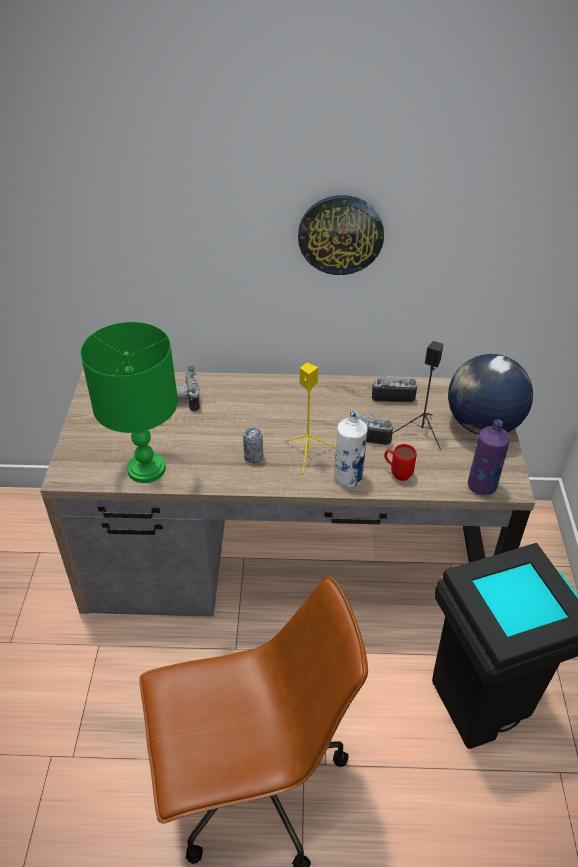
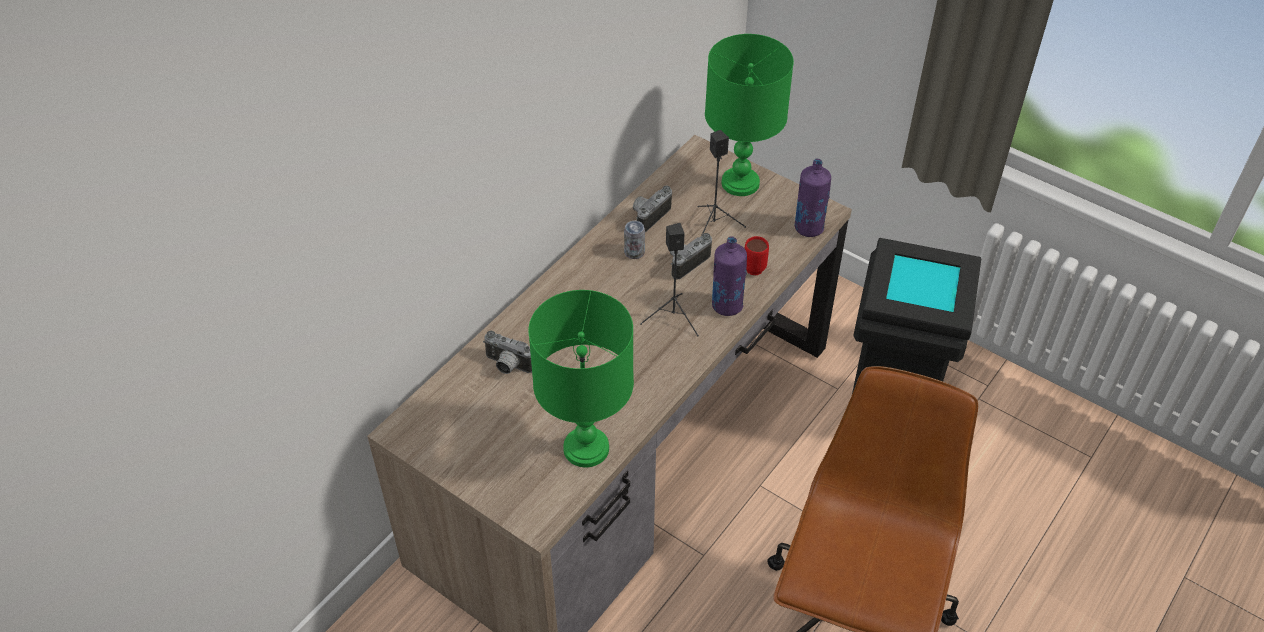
camera: 55 degrees left, 5 degrees up
can [243,427,263,463] -> can moved to [624,221,645,259]
yellow speaker [284,363,336,477] -> black speaker [640,223,699,336]
wall clock [298,195,384,275] -> none
white bottle [334,411,368,487] -> purple bottle [712,236,747,316]
globe [448,354,533,435] -> green table lamp [705,34,794,196]

